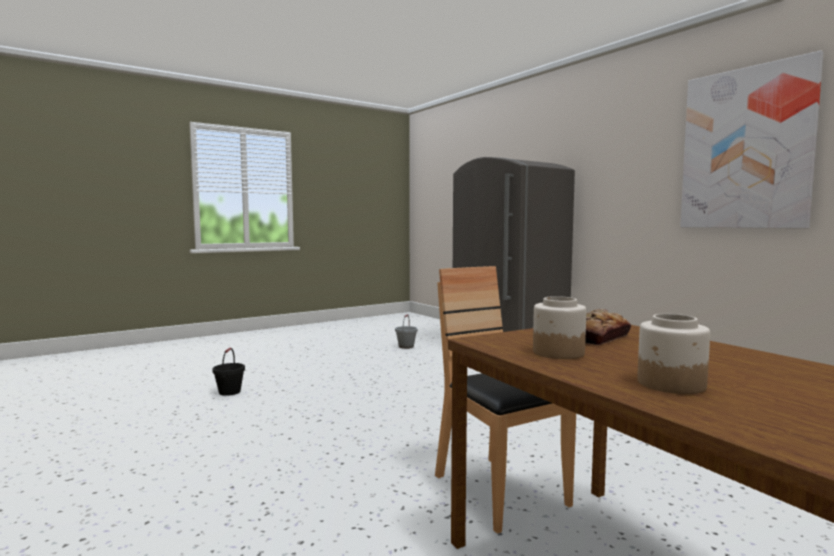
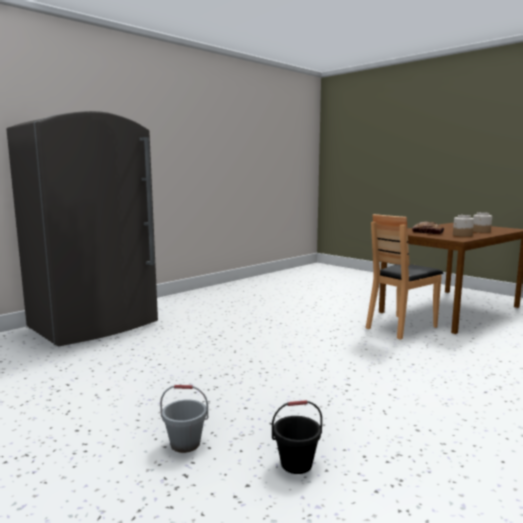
camera: 100 degrees left, 5 degrees up
grey bucket [395,314,417,349] -> grey bucket moved to [160,385,208,453]
picture [680,51,823,229] -> none

